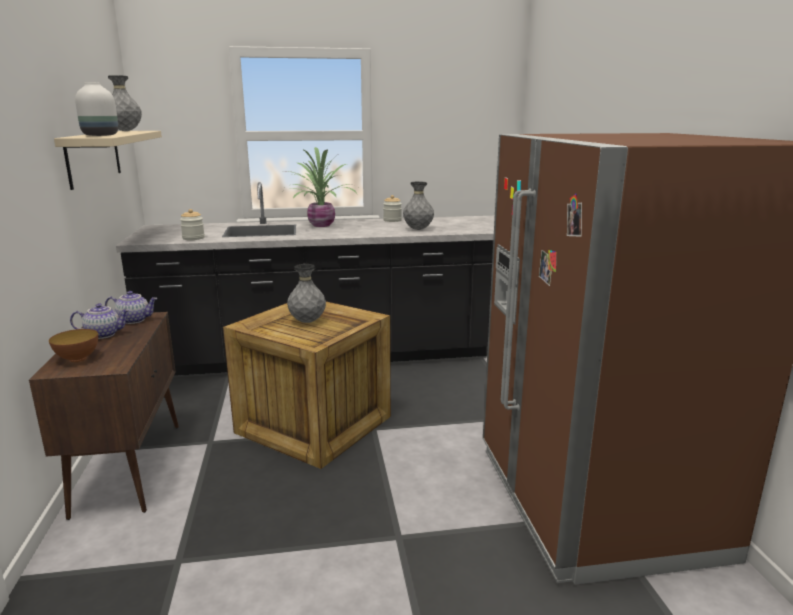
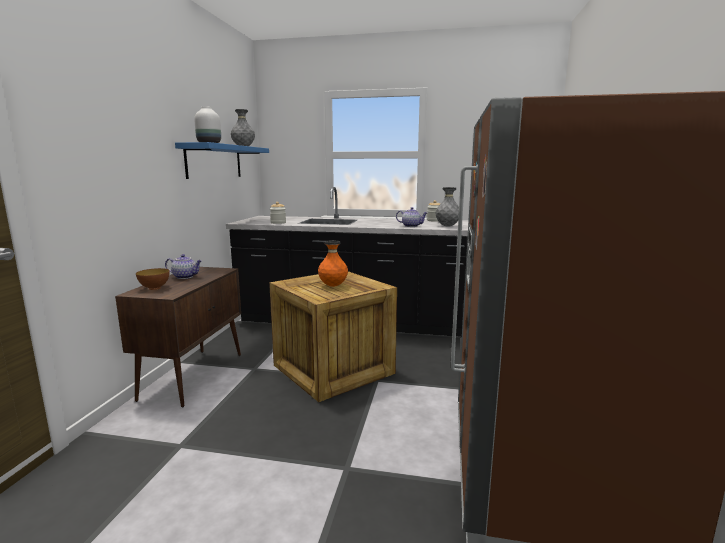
camera: 20 degrees right, 5 degrees down
beige shelf [54,131,162,190] -> blue shelf [175,142,269,179]
teapot [105,291,158,324] -> teapot moved to [396,207,427,227]
potted plant [282,147,356,227] -> none
grey vase [287,264,326,323] -> orange vase [318,240,348,287]

